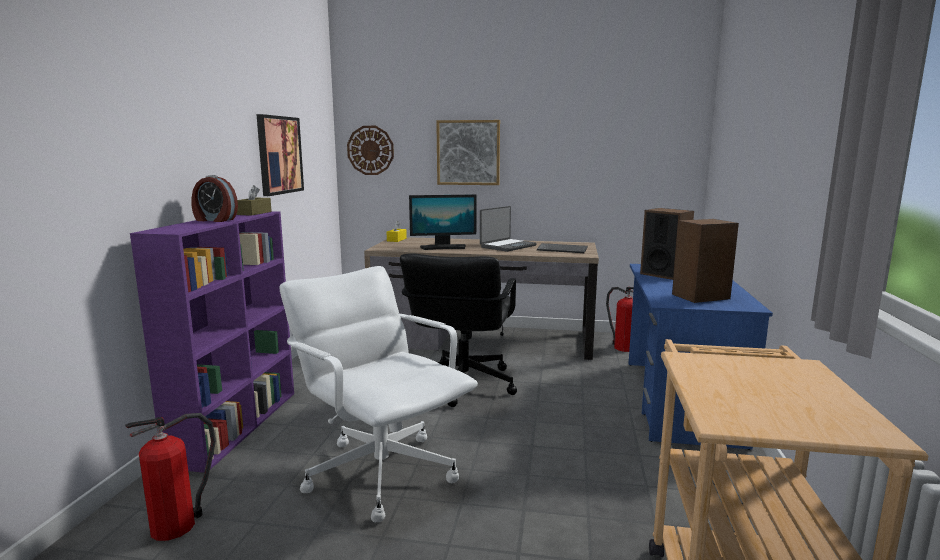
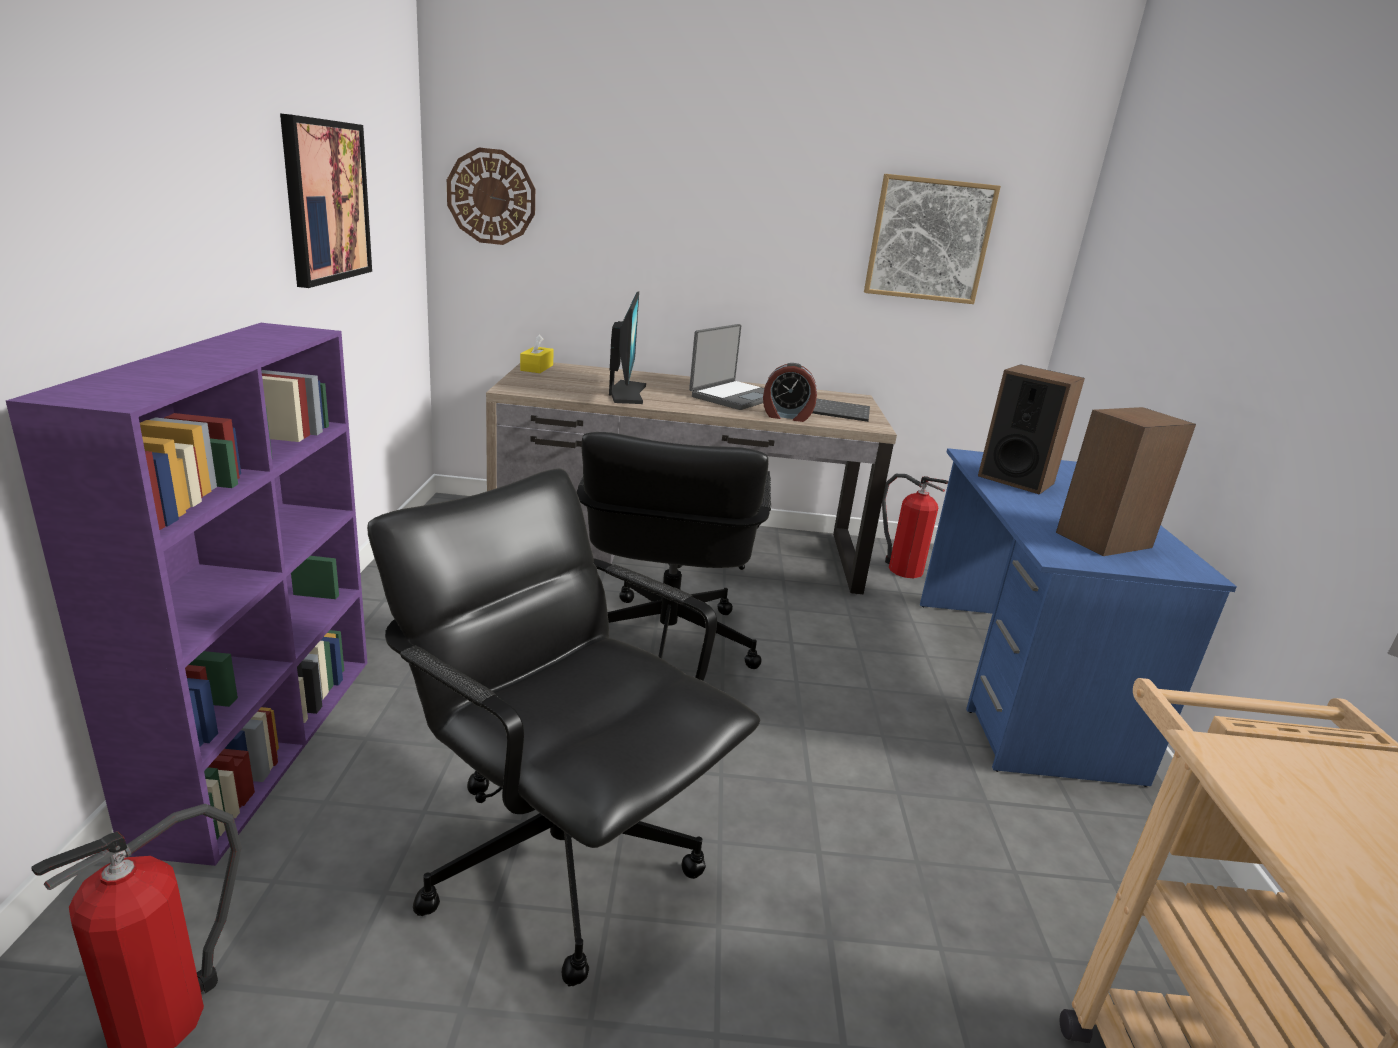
camera: 10 degrees left, 10 degrees up
alarm clock [191,175,238,222] -> alarm clock moved to [763,363,817,422]
brown tissue box [237,185,272,216] -> none
white office chair [280,266,478,523] -> black office chair [367,468,761,987]
monitor [409,194,476,250] -> monitor turned 75 degrees counterclockwise [609,292,646,404]
picture [436,120,500,185] -> picture moved to [864,174,1001,304]

